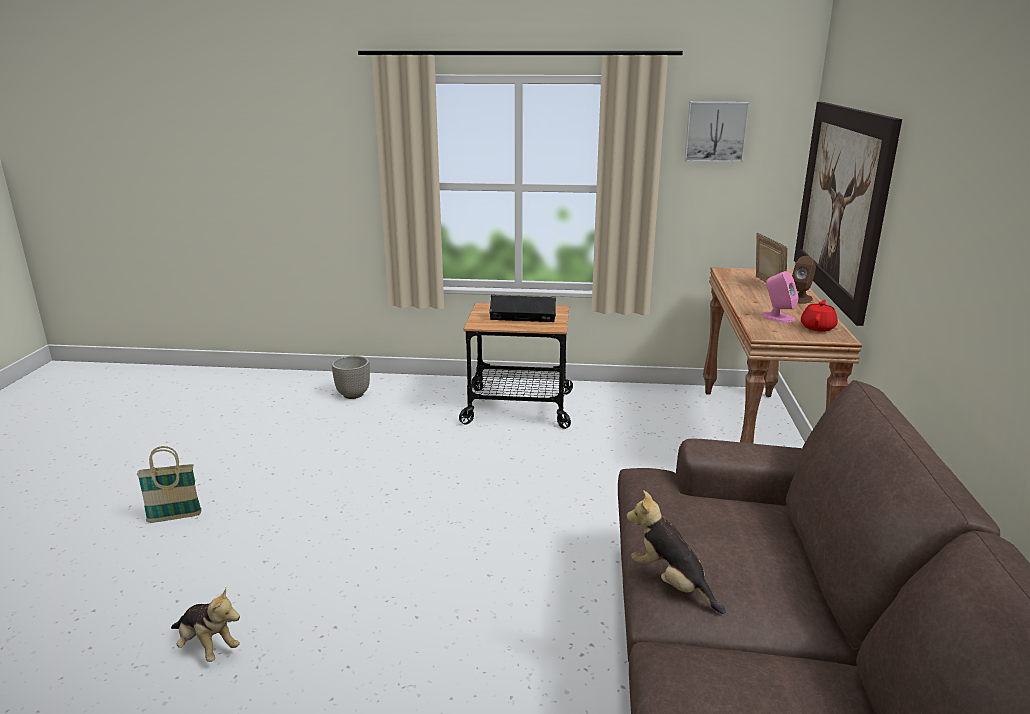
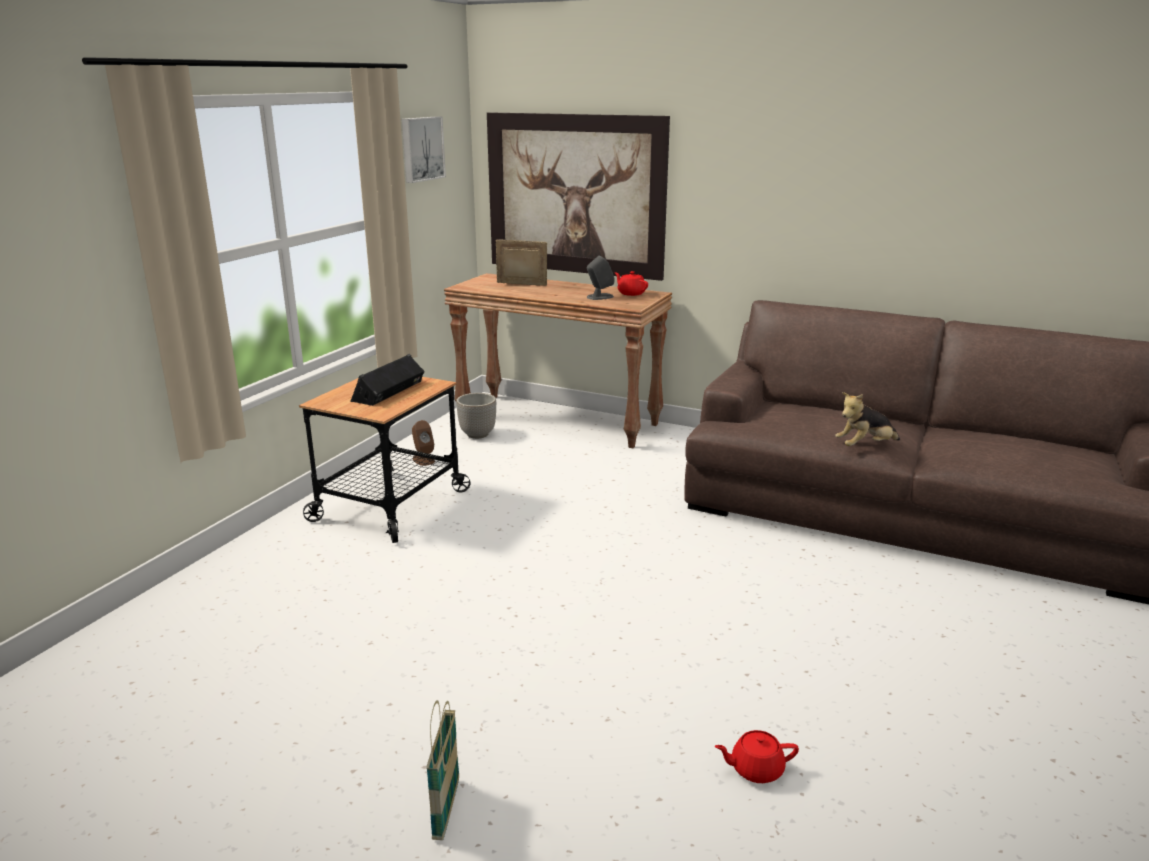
camera: 70 degrees left, 0 degrees up
plush toy [171,588,240,662] -> red teapot [715,730,799,783]
planter [332,356,370,399] -> planter moved to [456,393,496,439]
pink speaker [762,271,799,323] -> grey speaker [587,256,615,300]
brown speaker [792,256,816,304] -> brown speaker moved to [412,420,435,466]

